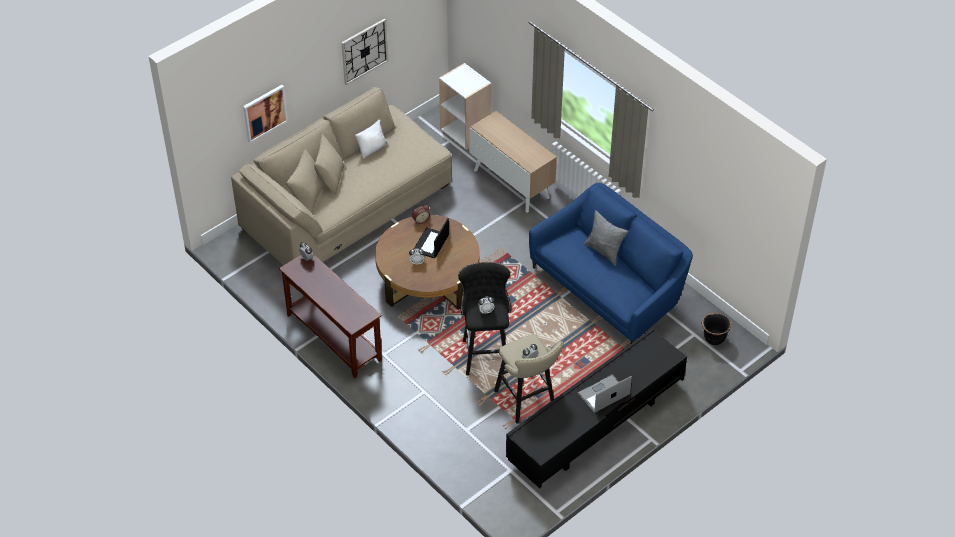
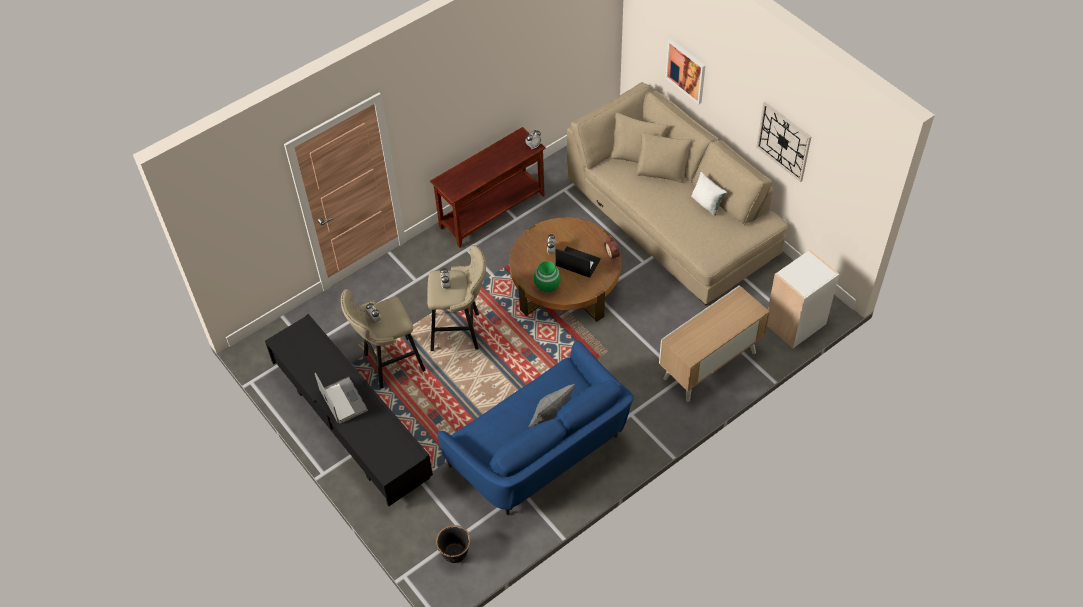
camera: 95 degrees right, 5 degrees up
black stool [458,262,511,375] -> beige stool [427,245,486,351]
none -> green vase [534,261,561,293]

